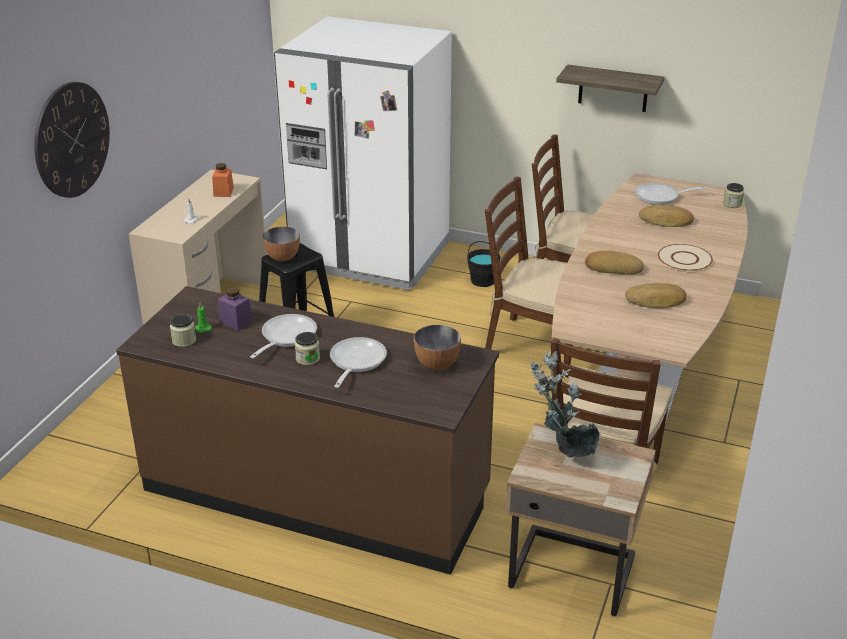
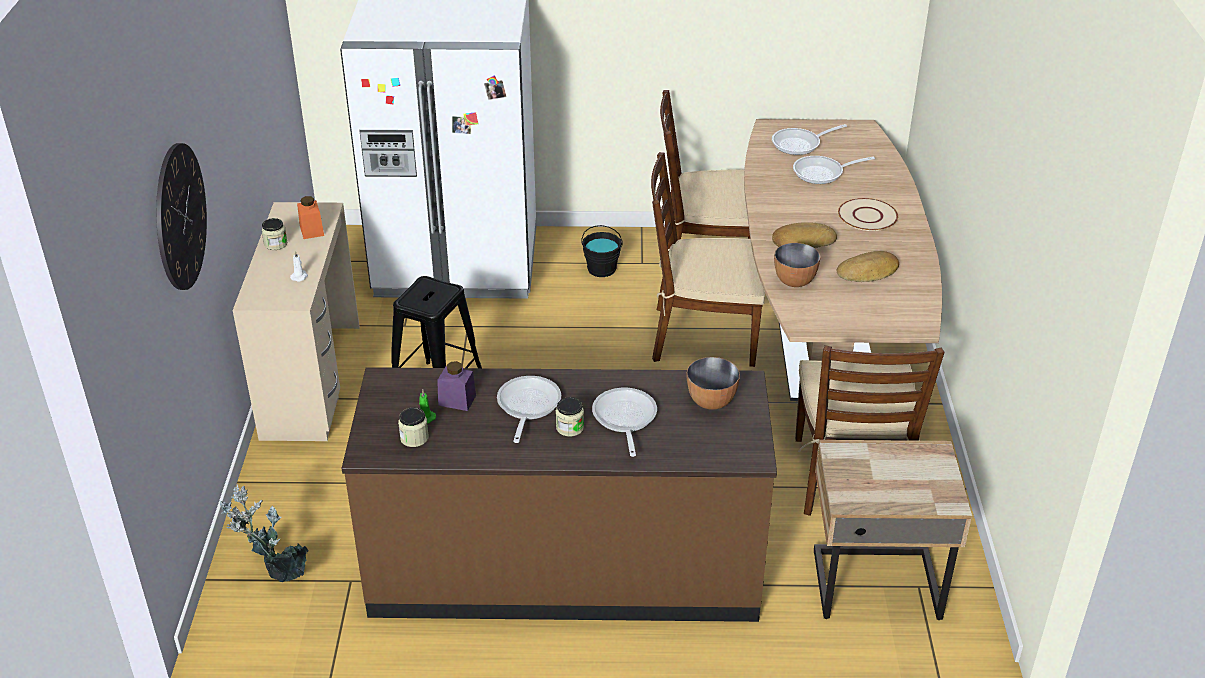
camera: 20 degrees left, 5 degrees up
bowl [263,226,300,261] -> bowl moved to [774,243,821,287]
potted plant [531,351,600,458] -> potted plant moved to [219,484,308,582]
shelf [556,65,664,112] -> none
bread [639,205,694,227] -> frying pan [793,156,875,184]
jar [723,183,744,208] -> jar moved to [261,218,287,250]

